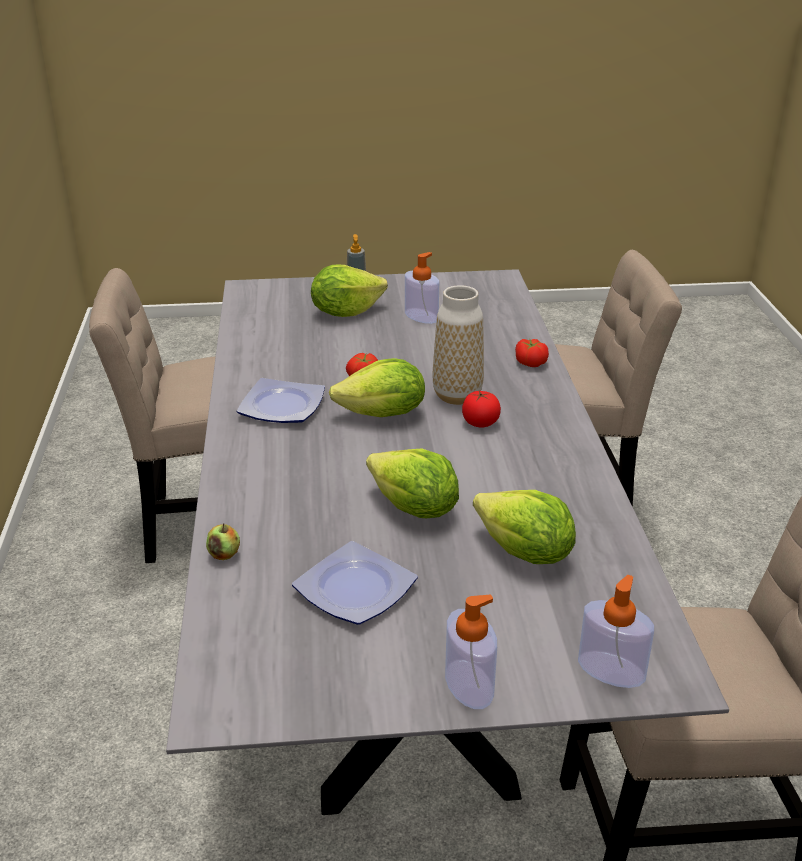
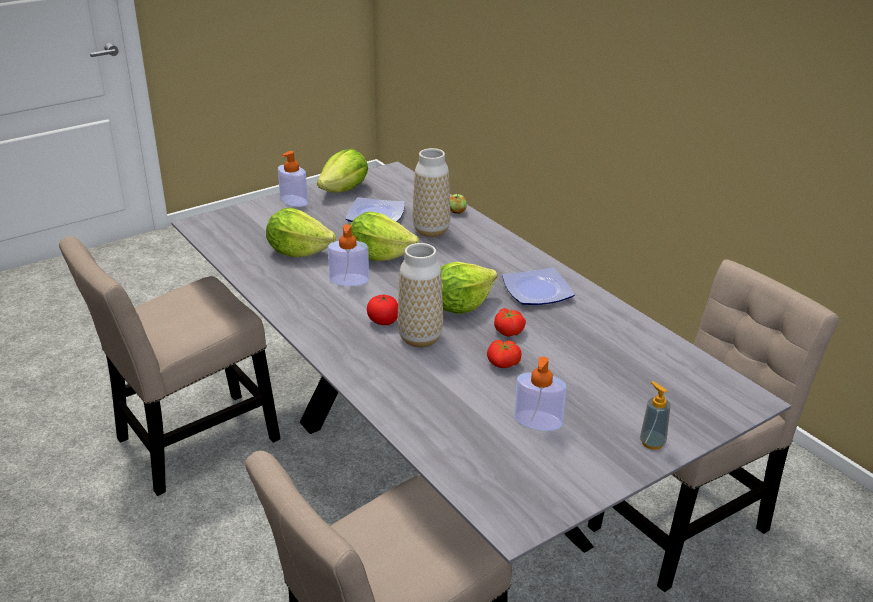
camera: 150 degrees right, 0 degrees up
lettuce [311,265,388,317] -> lettuce moved to [317,149,368,193]
tomato [515,338,549,367] -> tomato moved to [487,340,522,368]
soap dispenser [578,575,654,688] -> soap dispenser moved to [328,224,369,286]
none -> vase [413,148,450,237]

